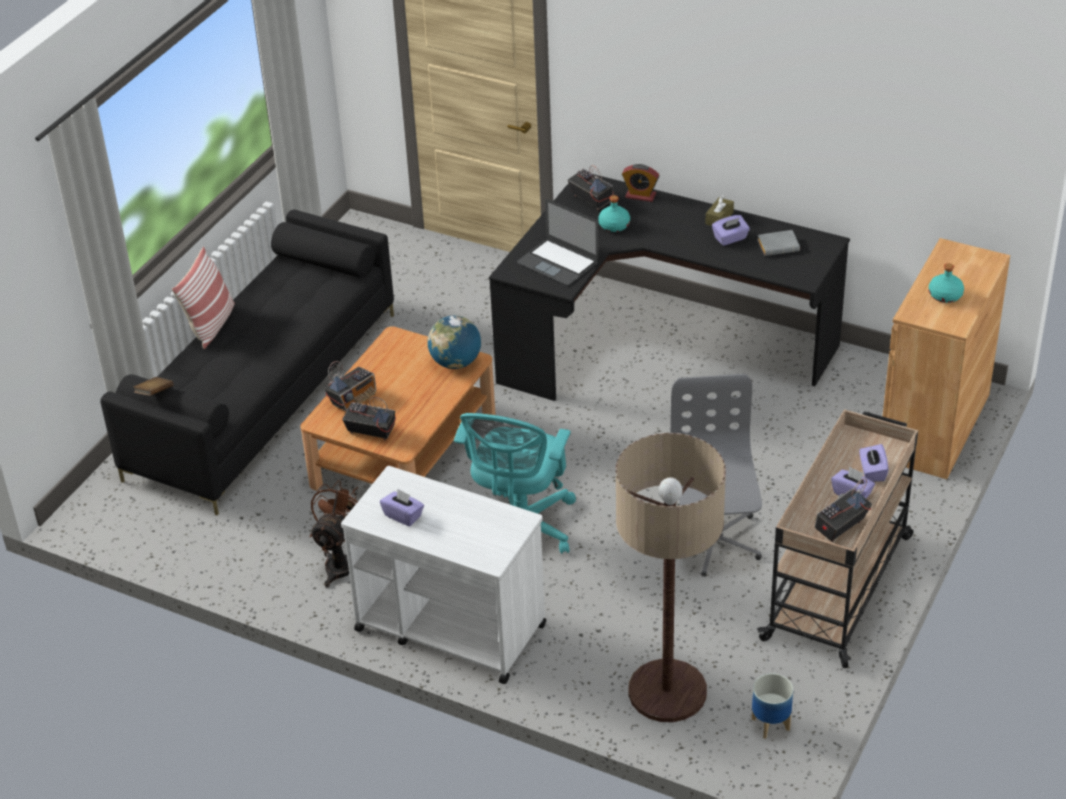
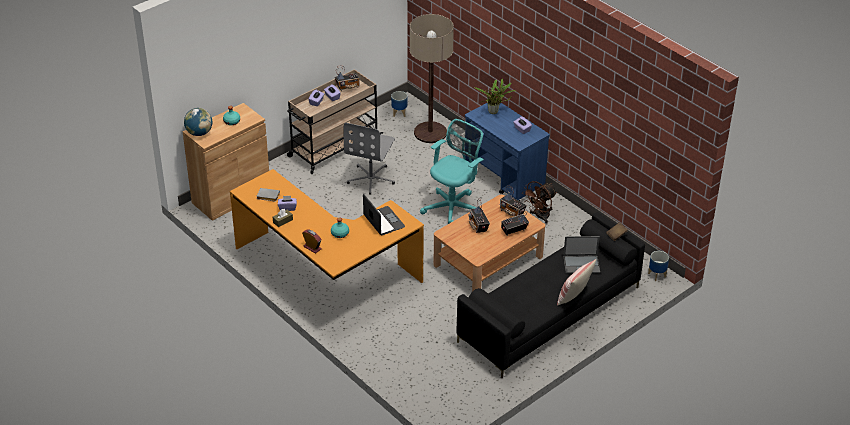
camera: 160 degrees left, 0 degrees up
white cart [341,466,546,684] -> blue cart [465,103,550,202]
globe [428,316,481,369] -> globe moved to [184,108,212,136]
black desk [489,172,850,401] -> orange desk [230,169,424,283]
radio [568,165,614,210] -> radio moved to [469,199,490,233]
none -> potted plant [474,79,516,114]
none -> laptop [563,236,600,273]
none -> planter [648,251,669,281]

